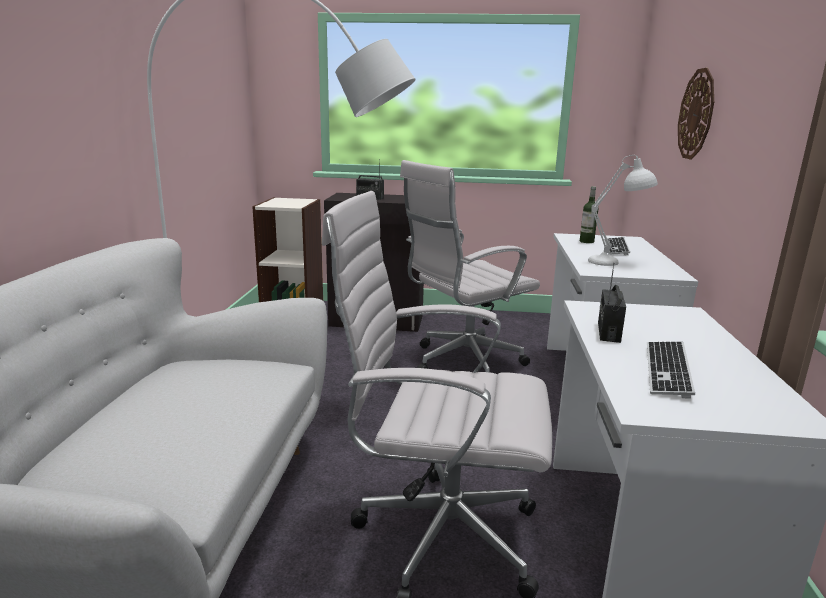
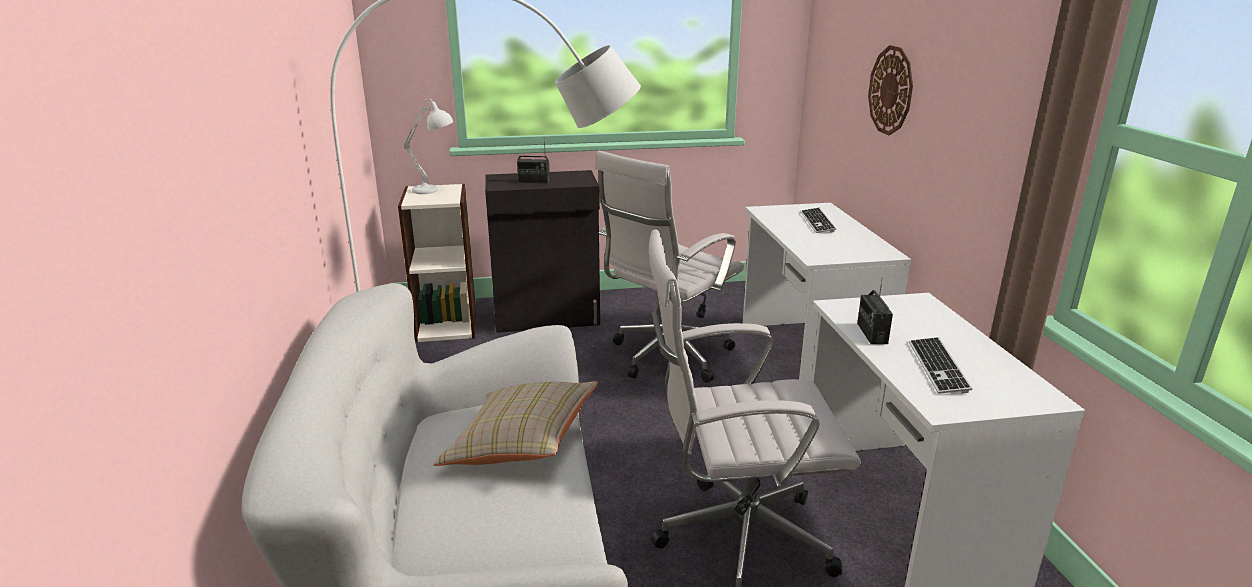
camera: 15 degrees left, 5 degrees up
bottle [580,186,598,243] -> none
white table lamp [588,155,658,266] -> white table lamp moved to [404,99,453,194]
none -> beige pillow [433,381,598,466]

